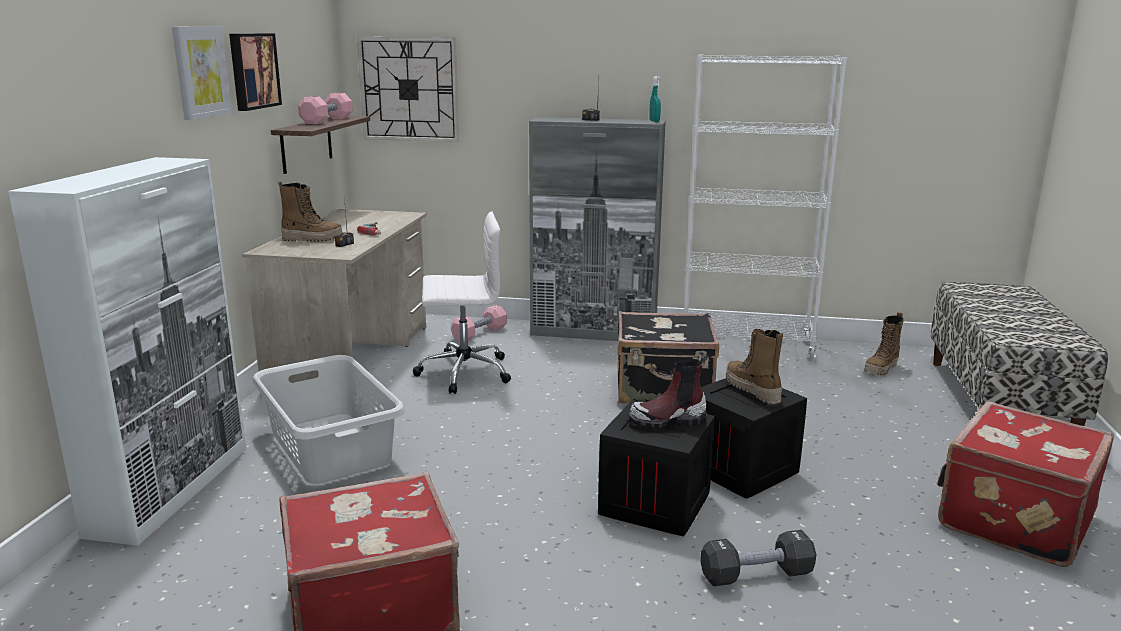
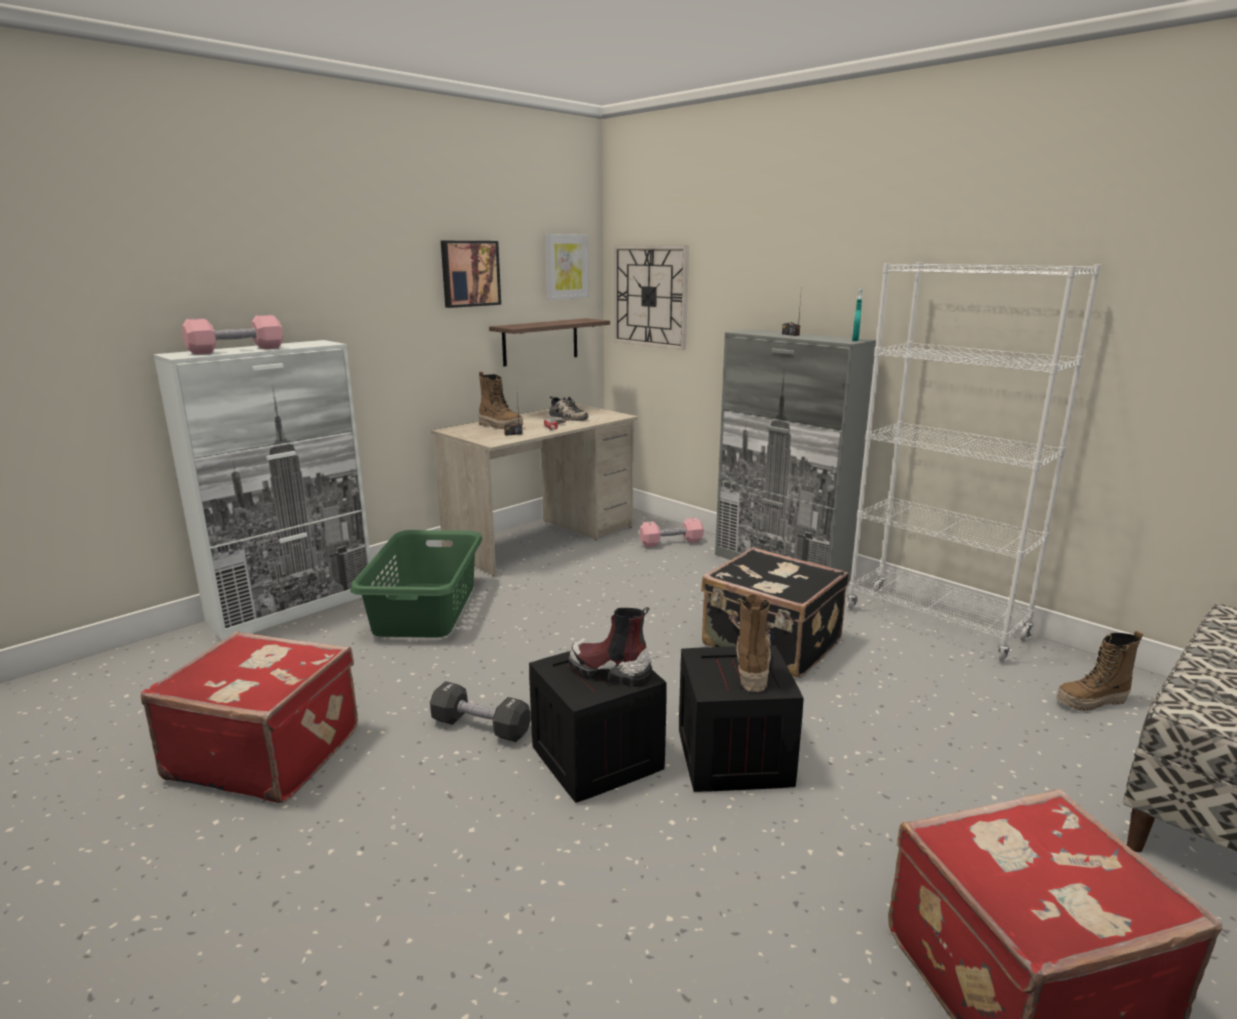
camera: 35 degrees right, 0 degrees up
picture [172,26,232,120] -> picture moved to [545,234,589,300]
grey laundry basket [253,355,405,484] -> green laundry basket [350,530,482,638]
pink dumbbell [298,93,353,124] -> pink dumbbell moved to [182,315,283,355]
white office chair [413,211,511,394] -> none
black dumbbell [700,530,816,586] -> black dumbbell moved to [430,681,531,742]
none -> shoe [549,396,588,421]

